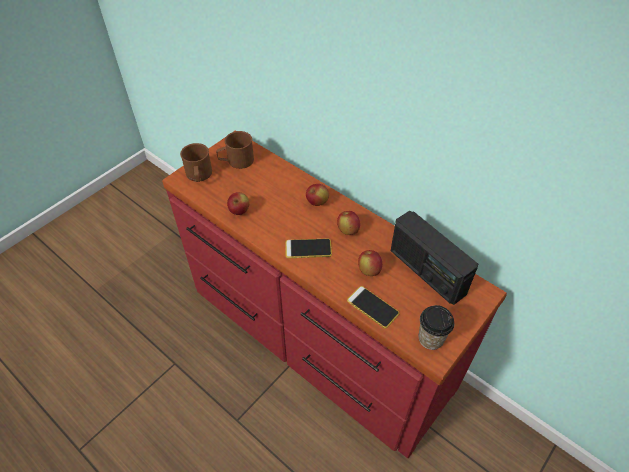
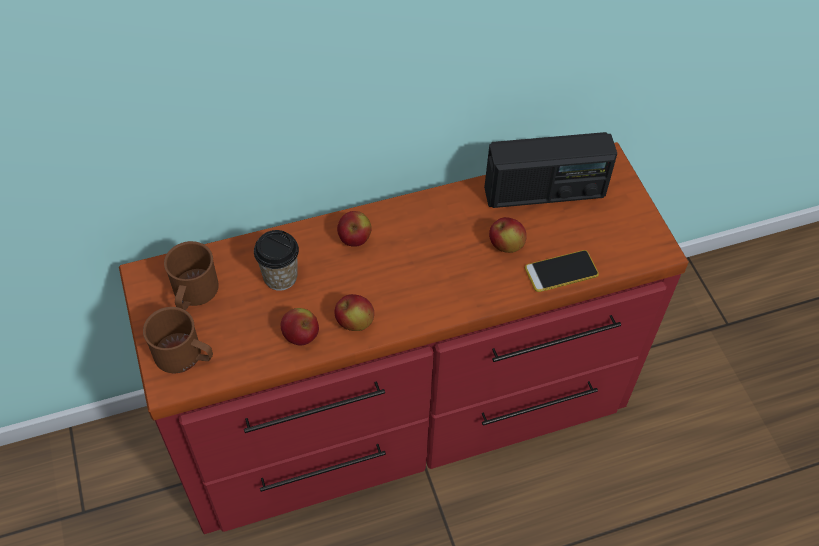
camera: 60 degrees left, 5 degrees up
phone [285,238,332,258] -> none
apple [337,211,360,235] -> apple moved to [335,294,374,331]
cup [418,305,454,350] -> cup moved to [254,230,299,291]

